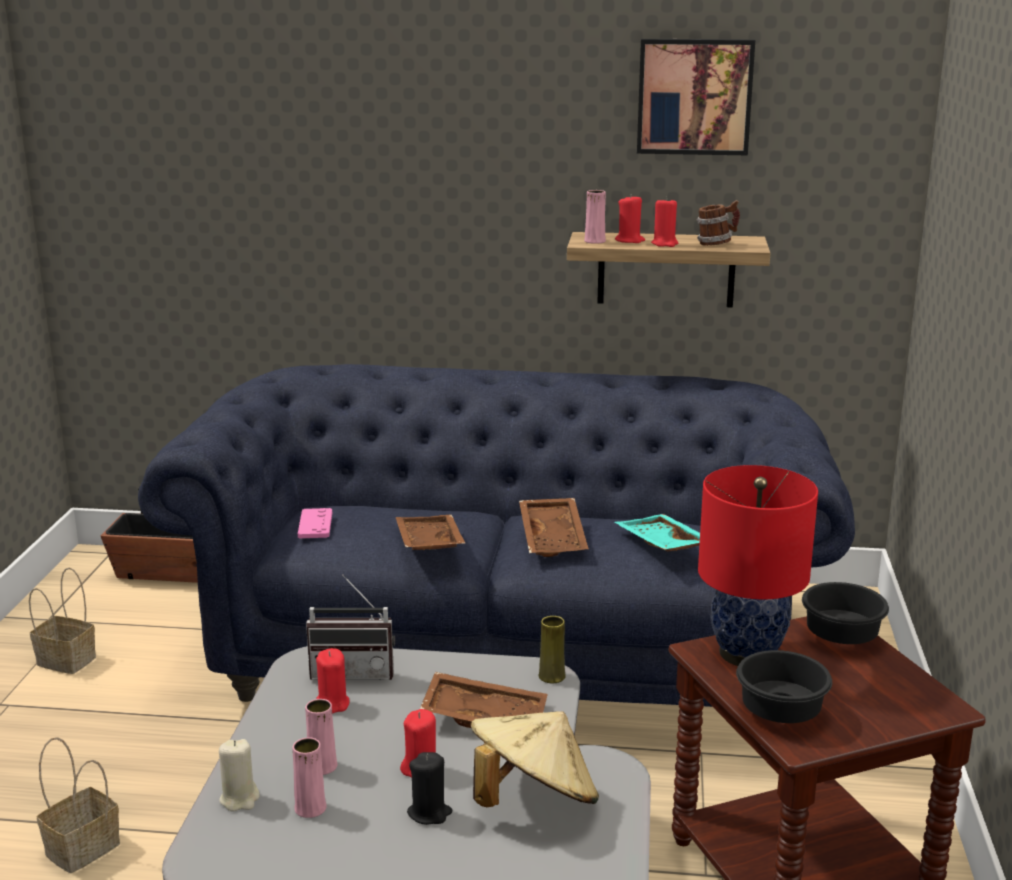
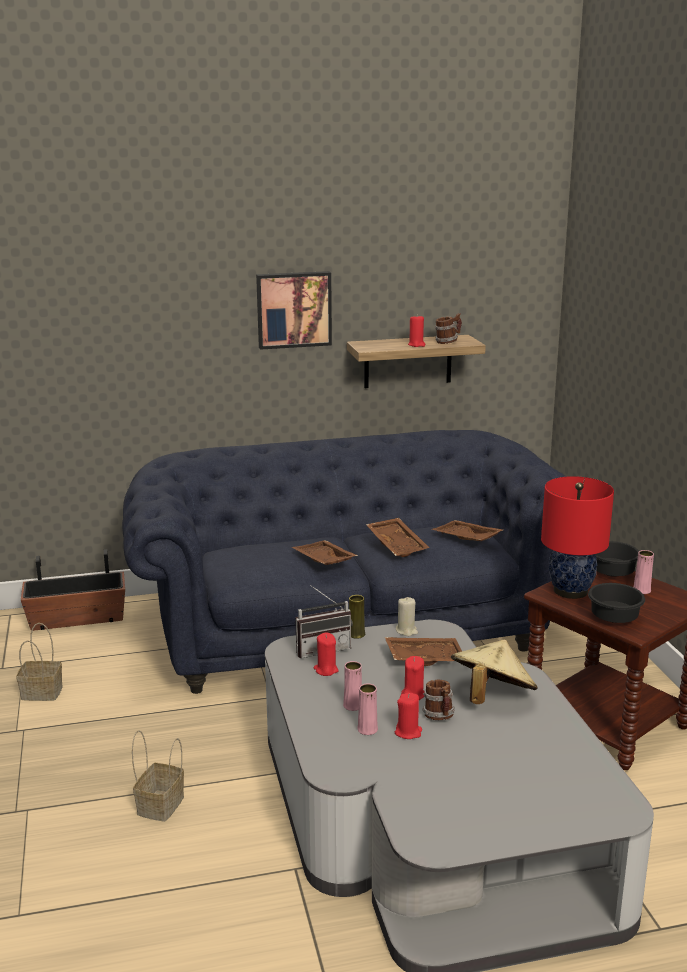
camera: 20 degrees left, 0 degrees up
beige candle [219,739,260,811] -> beige candle moved to [396,597,418,636]
pink game controller [298,508,332,538] -> none
black candle [407,752,452,825] -> mug [422,680,455,720]
yellow vase [538,616,566,683] -> yellow vase moved to [349,595,365,639]
pink vase [584,190,606,244] -> pink vase moved to [634,550,654,594]
red candle [615,194,645,243] -> red candle moved to [395,693,422,739]
turquoise tray [615,514,700,552] -> brown tray [432,520,503,541]
picture [637,39,755,155] -> picture moved to [256,271,332,350]

